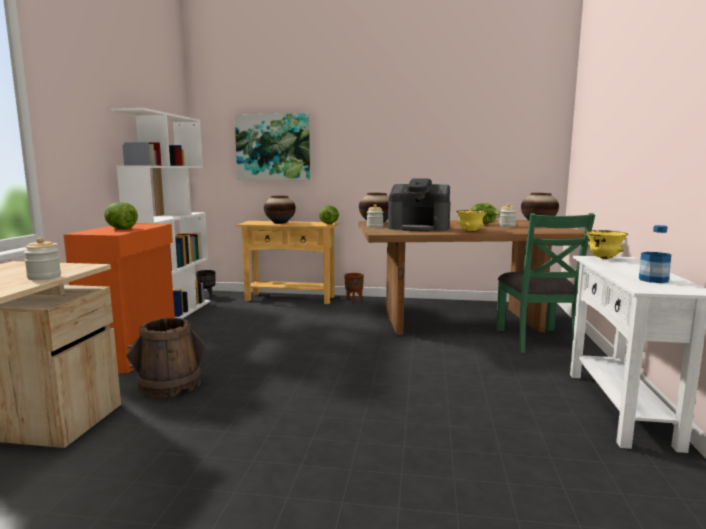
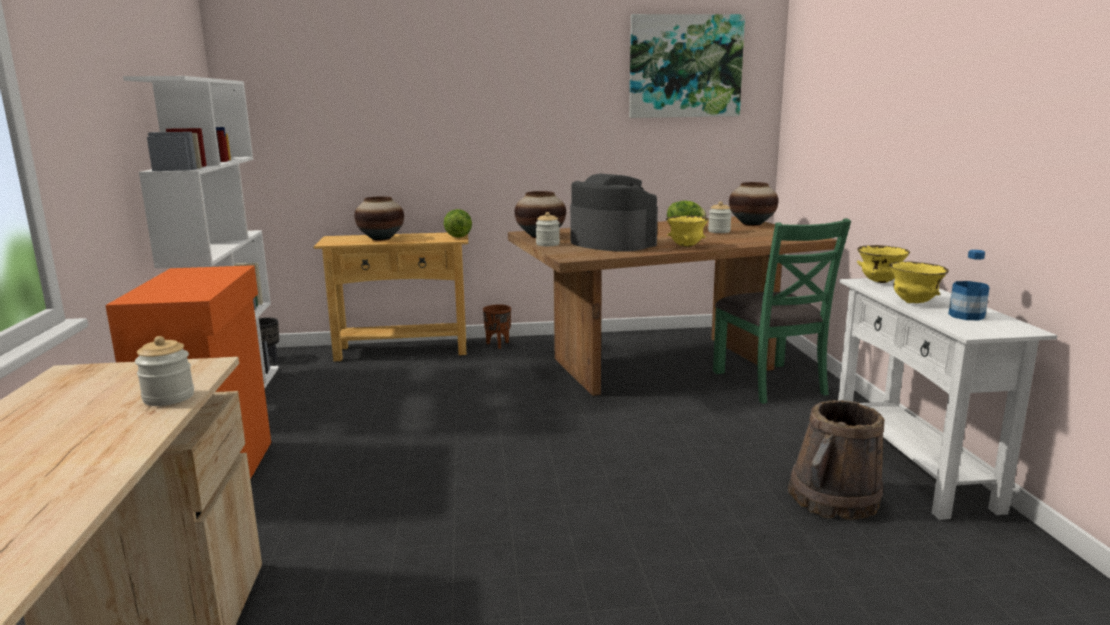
camera: 15 degrees left, 5 degrees up
lettuce [104,202,138,229] -> none
brown bucket [126,317,205,398] -> brown bucket moved to [788,400,884,520]
picture [235,113,310,180] -> picture moved to [629,14,745,118]
coffee machine [388,178,451,231] -> coffee machine turned 135 degrees counterclockwise [570,173,658,252]
none -> yellow bowl [889,262,949,303]

